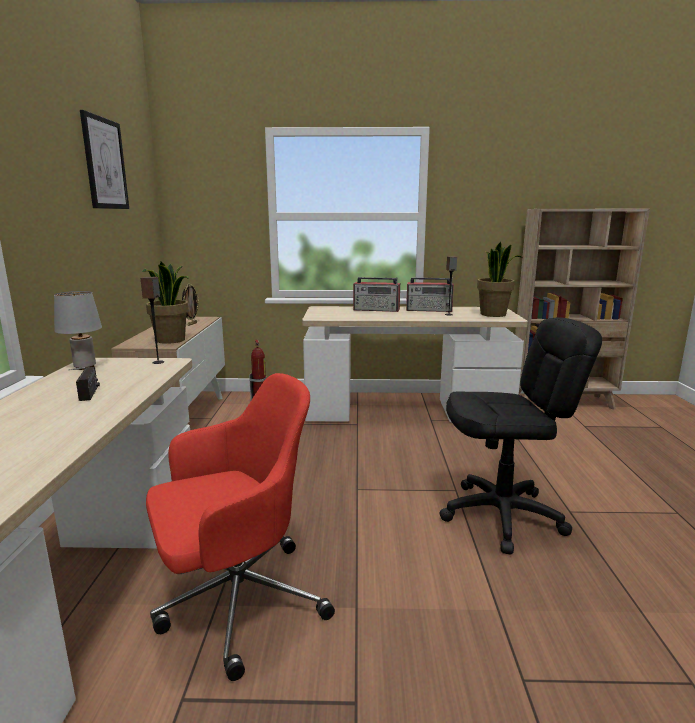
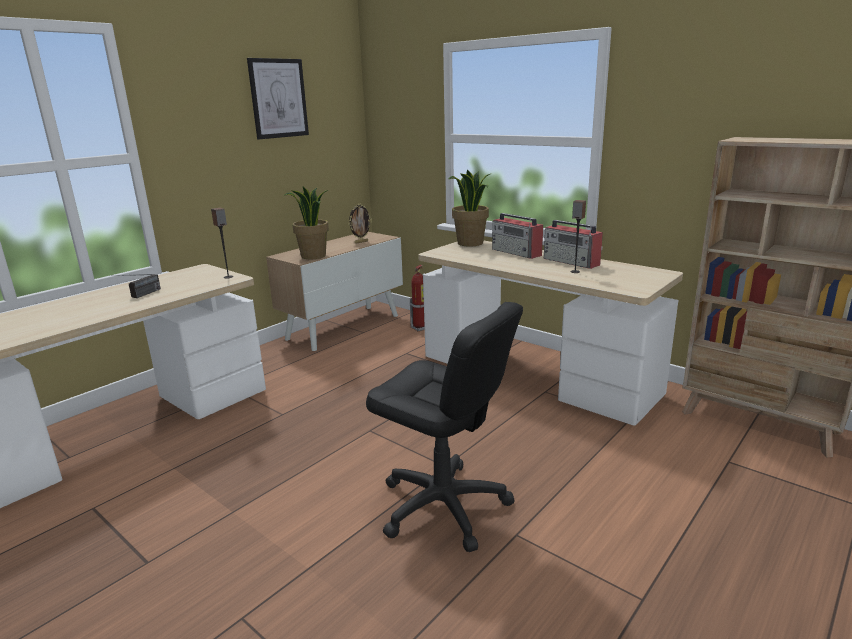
camera: 40 degrees right, 5 degrees up
grey table lamp [54,291,102,370] -> none
red office chair [146,373,335,681] -> none
potted plant [477,242,522,317] -> potted plant moved to [448,169,490,246]

